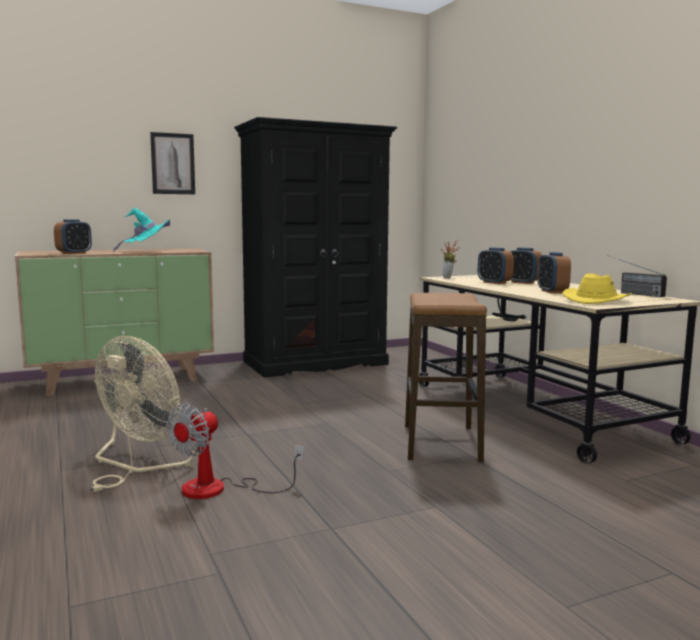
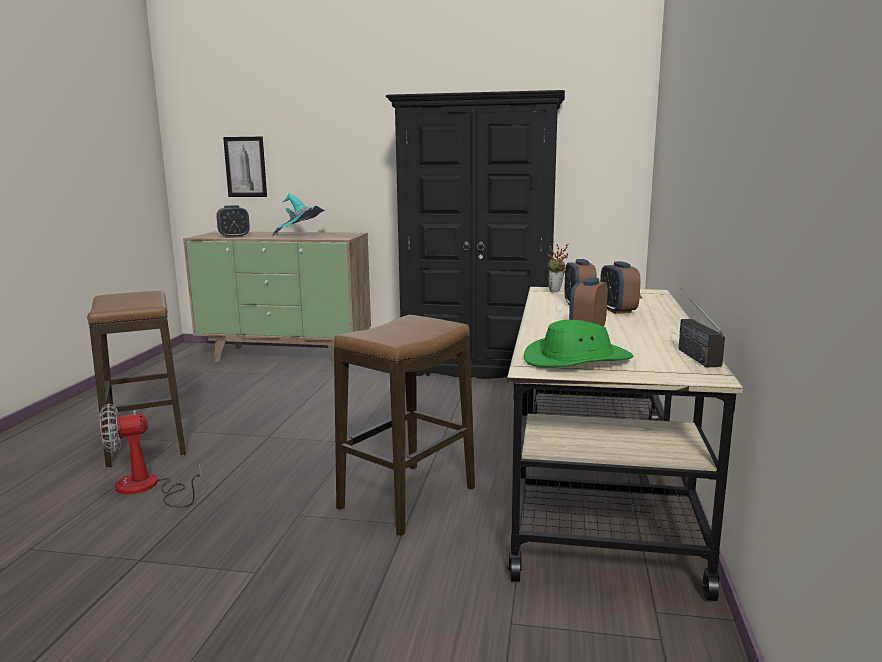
camera: 35 degrees right, 5 degrees up
beige fan [91,336,196,492] -> stool [87,291,186,468]
picture [150,132,195,194] -> picture moved to [223,137,267,197]
yellow hat [562,274,632,304] -> green hat [524,320,633,367]

